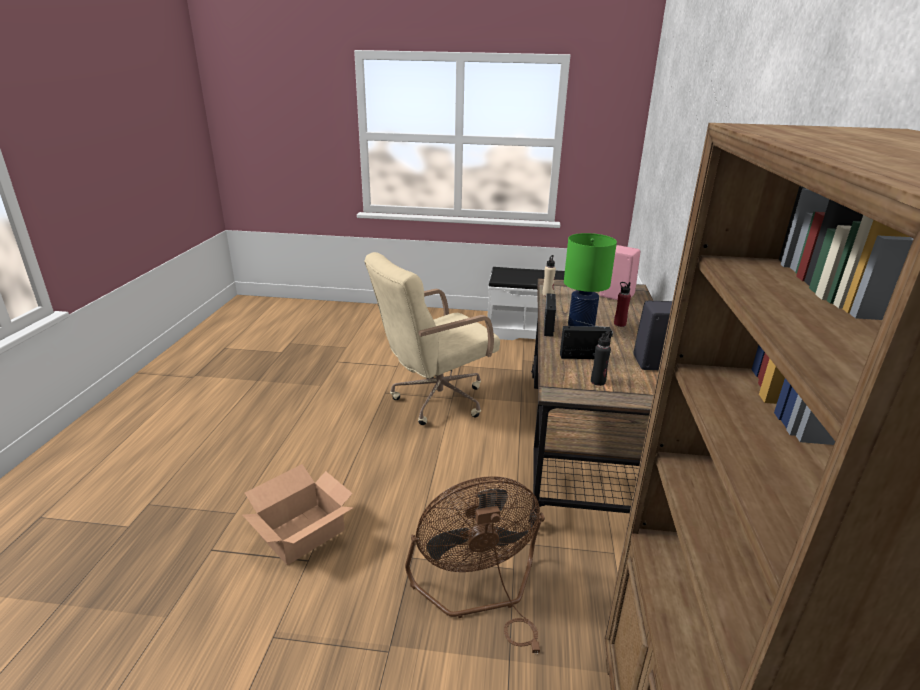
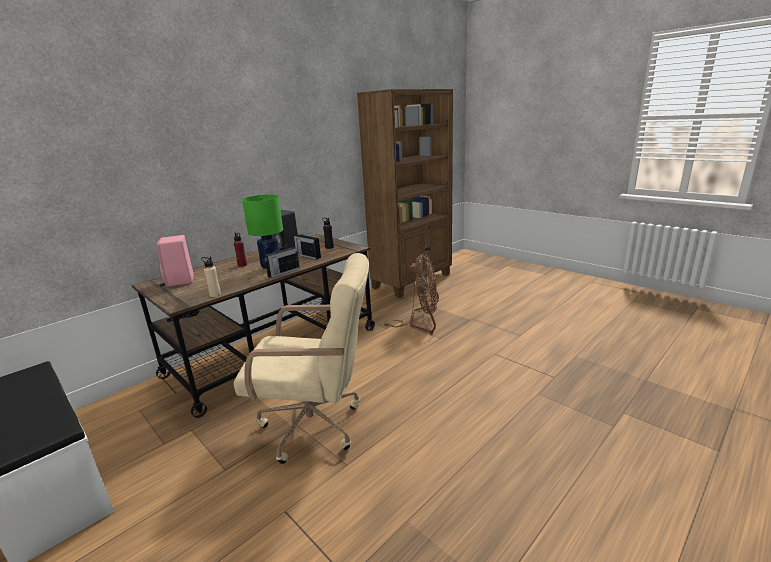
camera: 140 degrees left, 5 degrees down
cardboard box [243,464,354,565] -> none
brown fan [405,476,545,655] -> brown fan turned 105 degrees counterclockwise [384,254,439,334]

